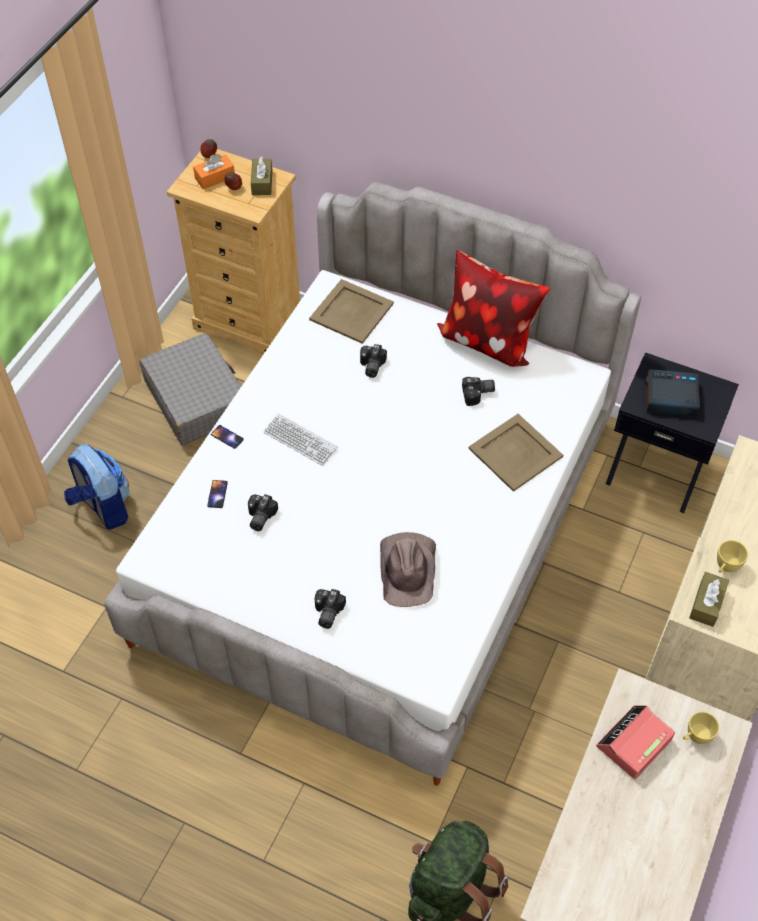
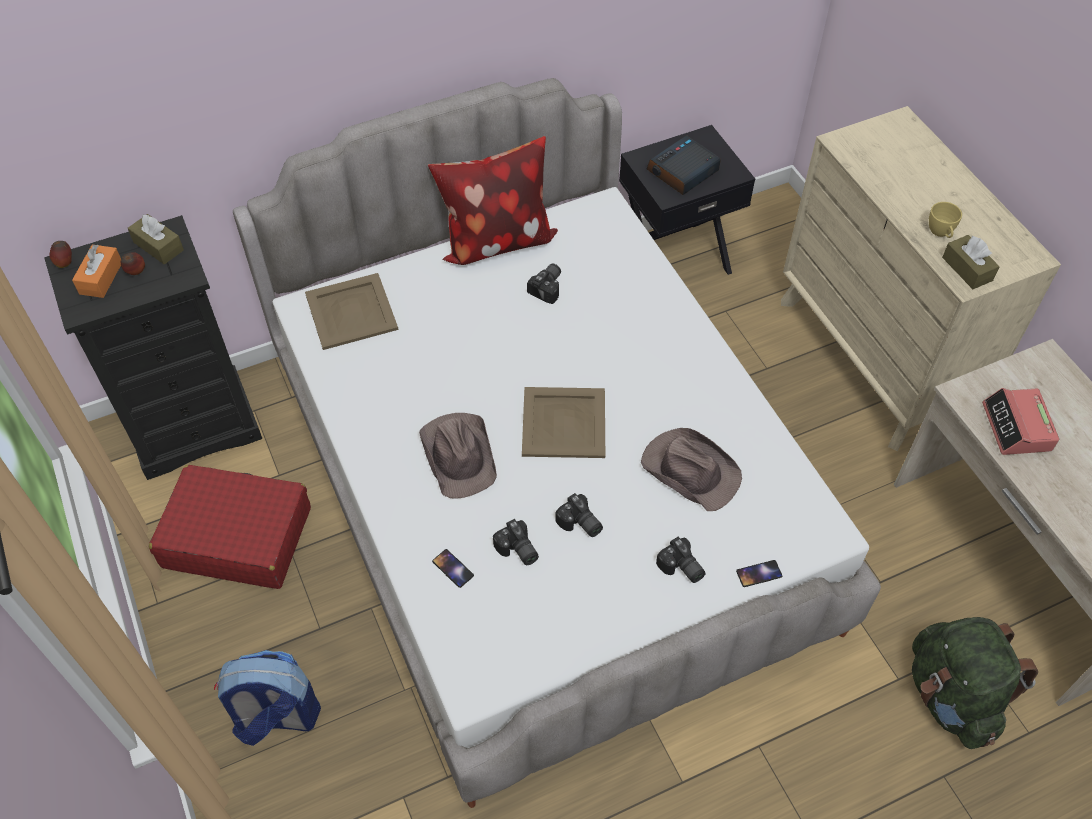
camera: 50 degrees left, 0 degrees up
grey suitcase [139,333,241,445] -> red suitcase [149,465,311,589]
beige dresser [167,149,300,354] -> black dresser [44,215,262,480]
phone [211,425,244,449] -> phone moved to [736,560,782,587]
keyboard [263,413,338,466] -> brown hat [419,413,497,499]
camera [360,344,387,378] -> camera moved to [555,493,603,537]
beige tray [468,414,563,492] -> beige tray moved to [522,387,605,458]
yellow cup [683,712,719,744] -> none

